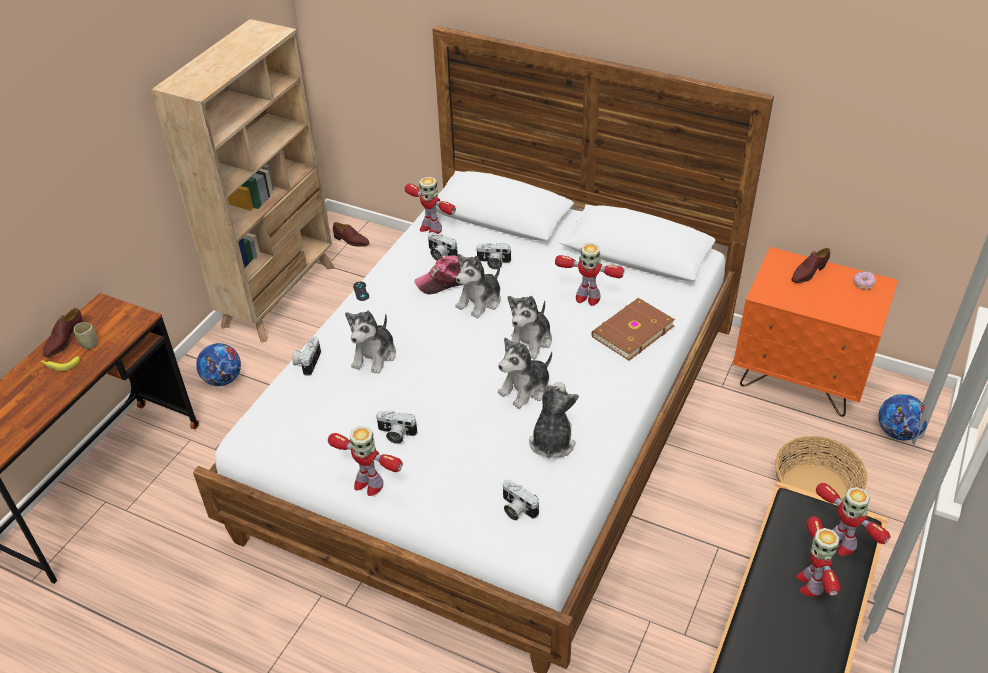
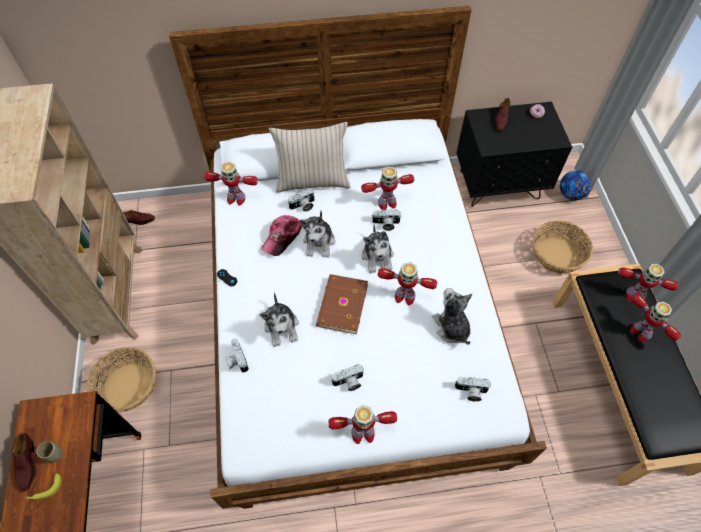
camera: 35 degrees left, 15 degrees up
football [196,343,241,386] -> basket [87,347,156,412]
camera [428,232,458,261] -> camera moved to [371,209,401,231]
plush toy [498,338,552,409] -> toy robot [378,262,437,305]
brown book [591,298,675,361] -> brown book moved to [316,274,368,334]
orange nightstand [733,247,898,417] -> black nightstand [457,102,572,207]
none -> beige pillow [269,122,350,193]

